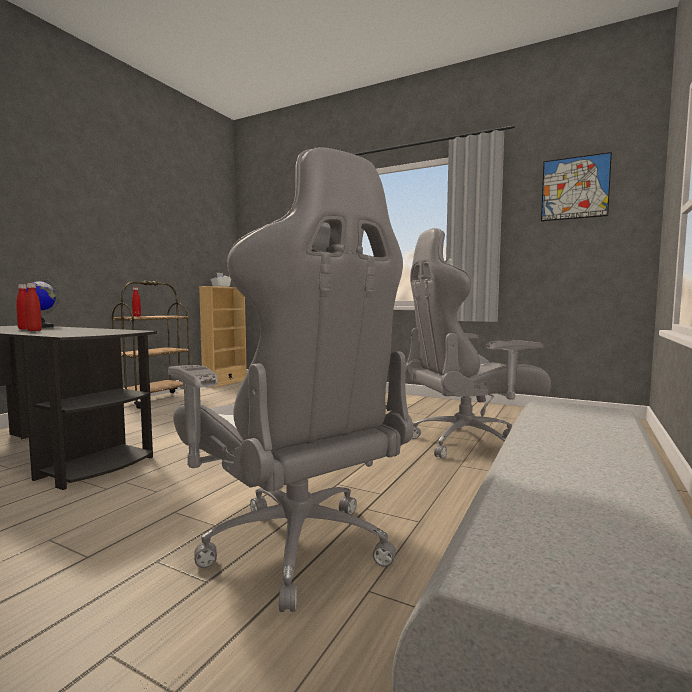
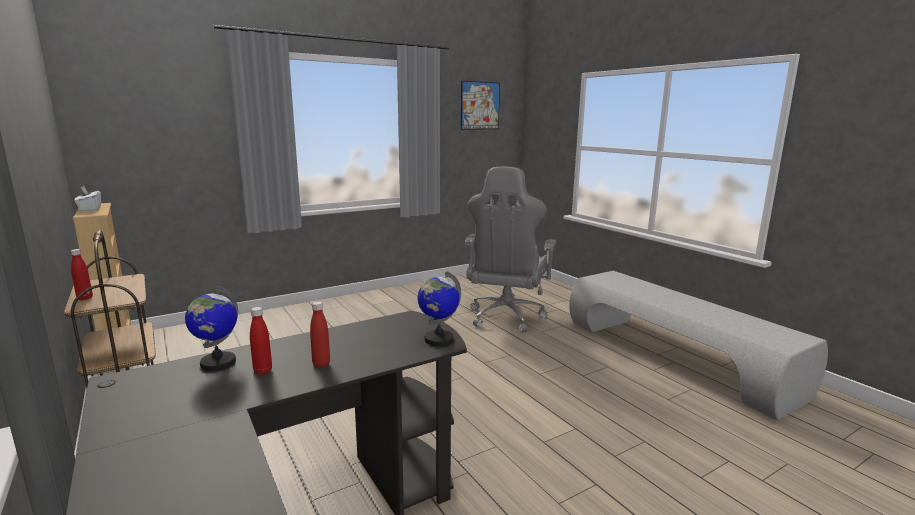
camera: 60 degrees left, 10 degrees up
grey office chair [168,147,414,612] -> none
none -> globe [418,271,461,346]

